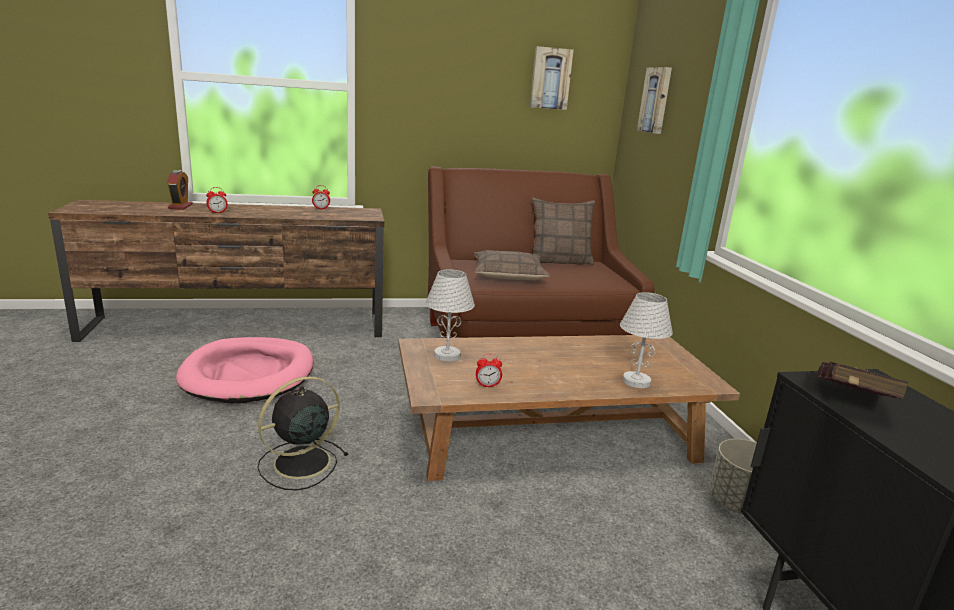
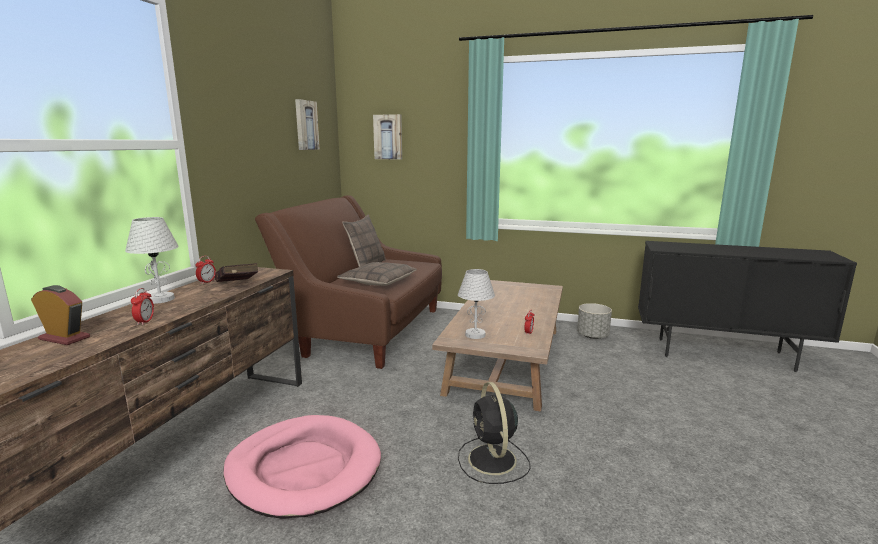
camera: 60 degrees left, 5 degrees down
white table lamp [620,292,673,388] -> white table lamp moved to [125,217,179,304]
red book [818,362,908,399] -> red book moved to [215,263,258,282]

